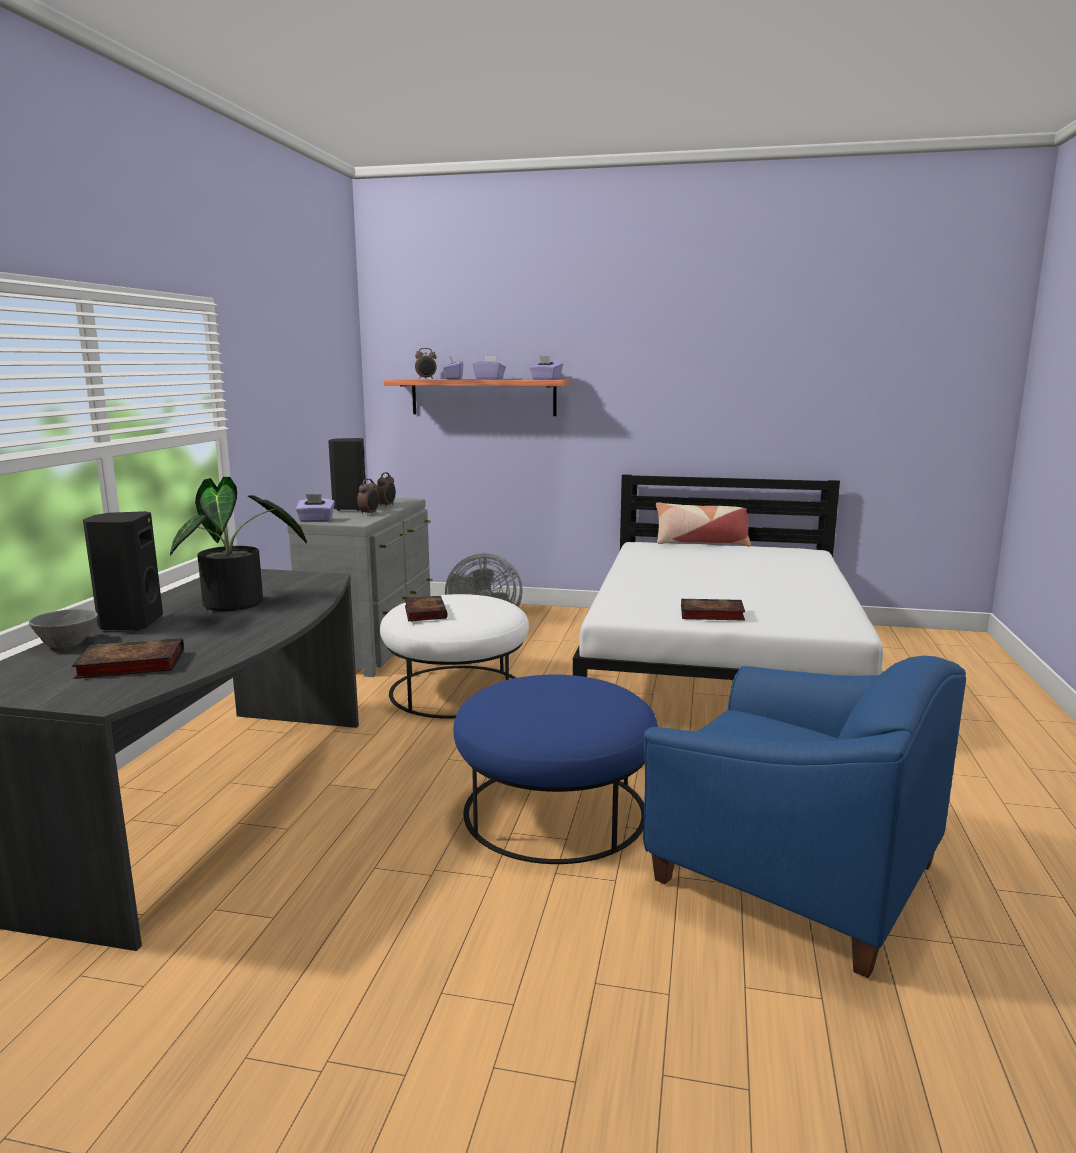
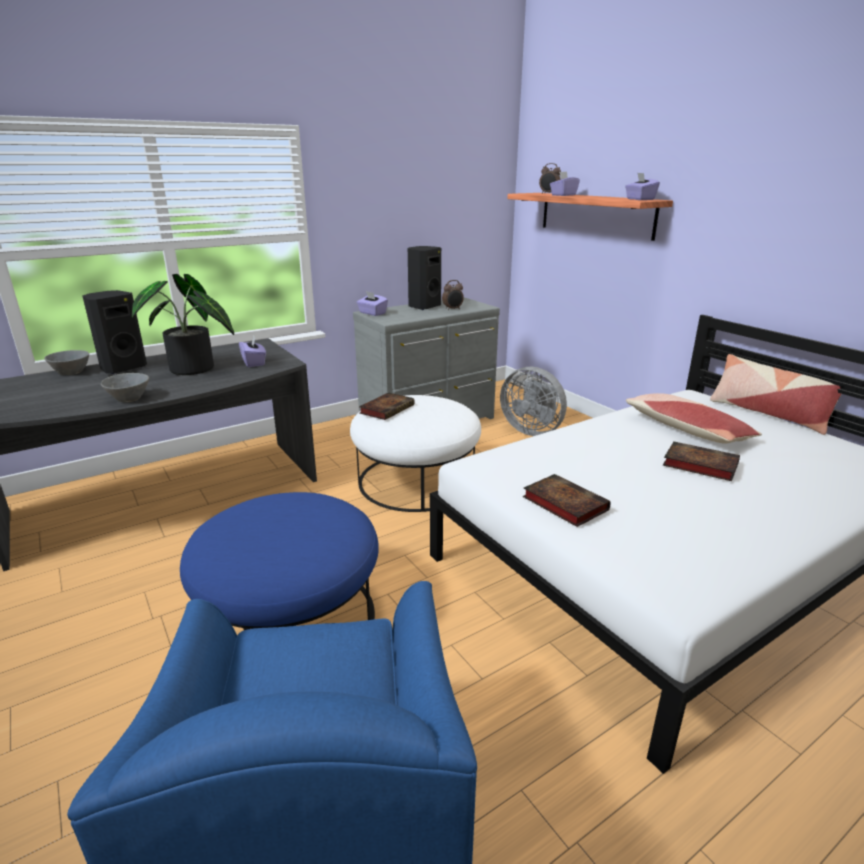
camera: 45 degrees right, 10 degrees up
book [72,638,184,679] -> book moved to [663,441,740,481]
alarm clock [357,479,379,515] -> none
purple tissue box [473,356,506,380] -> purple tissue box moved to [239,336,266,367]
none -> grey bowl [101,373,149,402]
none -> pillow [626,393,762,443]

